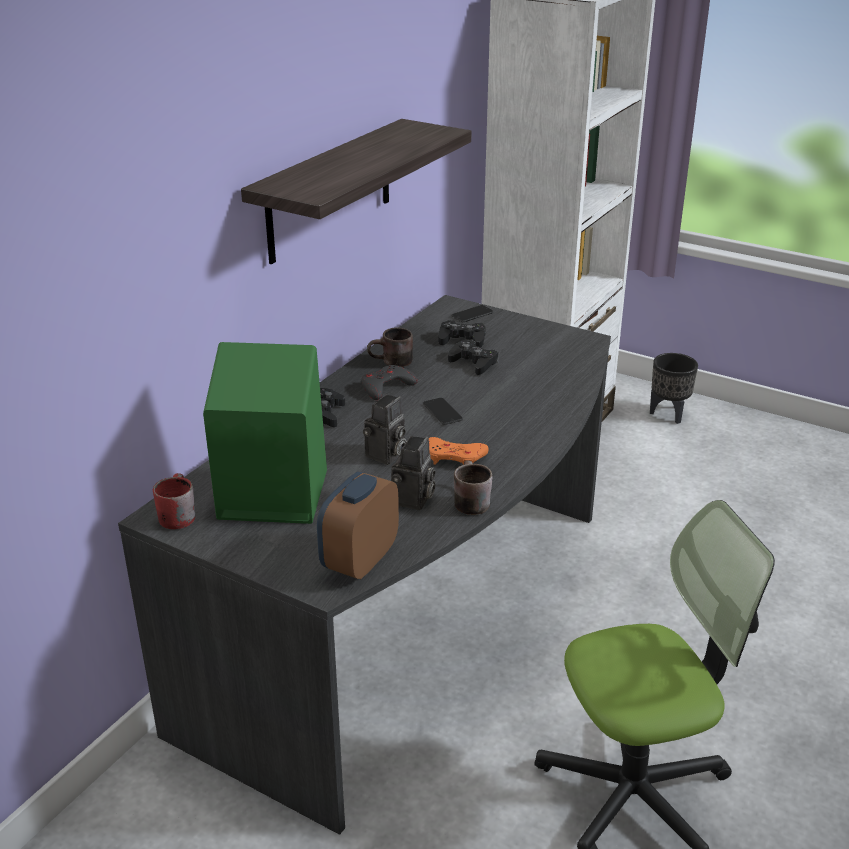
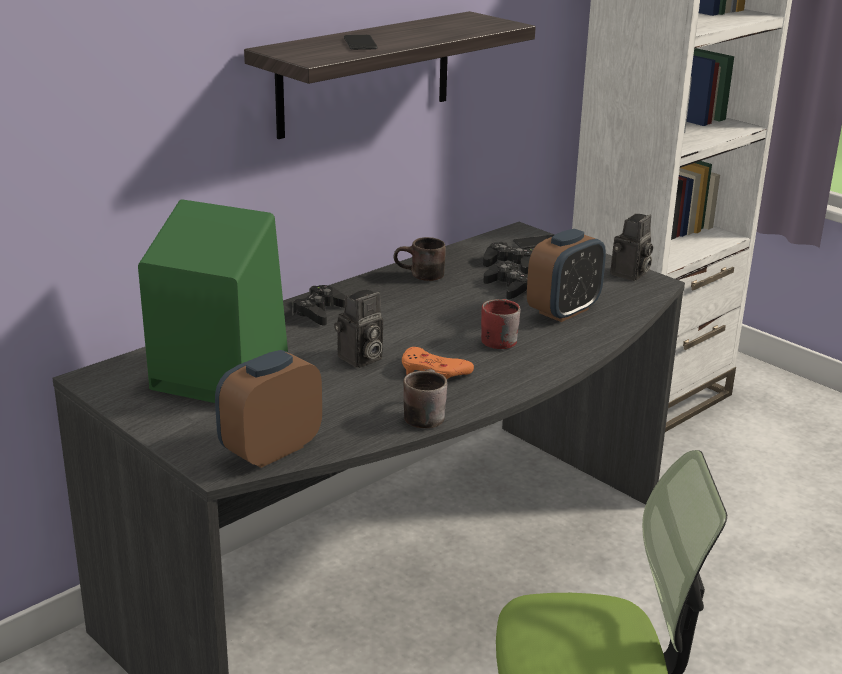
camera: 15 degrees right, 5 degrees down
red mug [153,473,195,529] -> red mug moved to [481,299,520,349]
grey game controller [361,365,418,400] -> none
camera [391,436,435,510] -> camera moved to [611,214,653,281]
phone [423,398,463,425] -> phone moved to [344,35,378,50]
black planter [650,353,698,424] -> none
none -> alarm clock [527,229,606,322]

